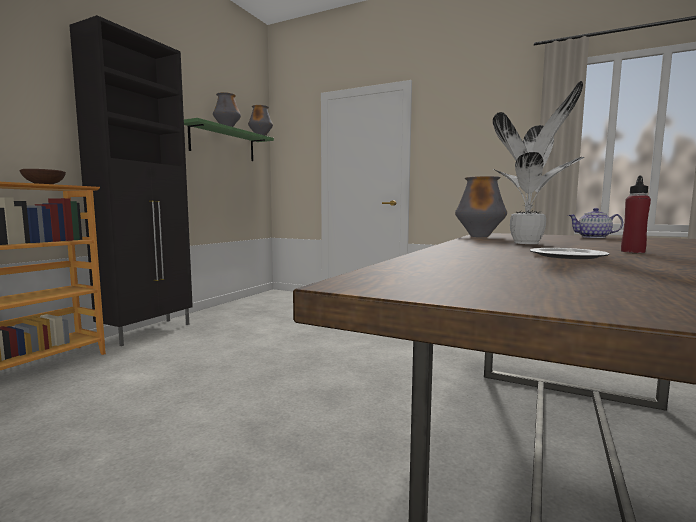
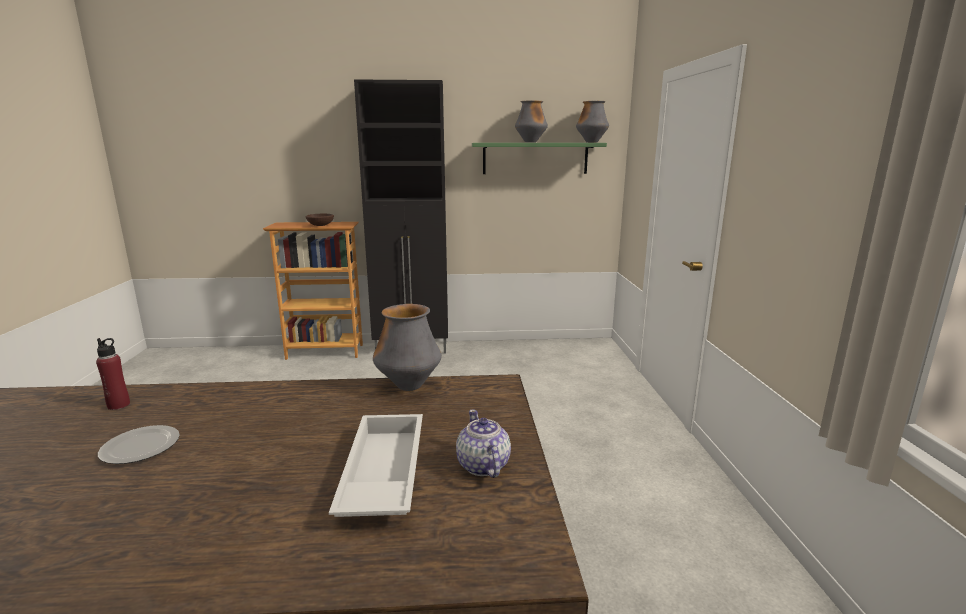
camera: 60 degrees right, 10 degrees up
potted plant [493,81,584,244] -> none
red bottle [621,176,651,253] -> red bottle moved to [96,338,130,410]
none -> white tray [329,414,423,517]

